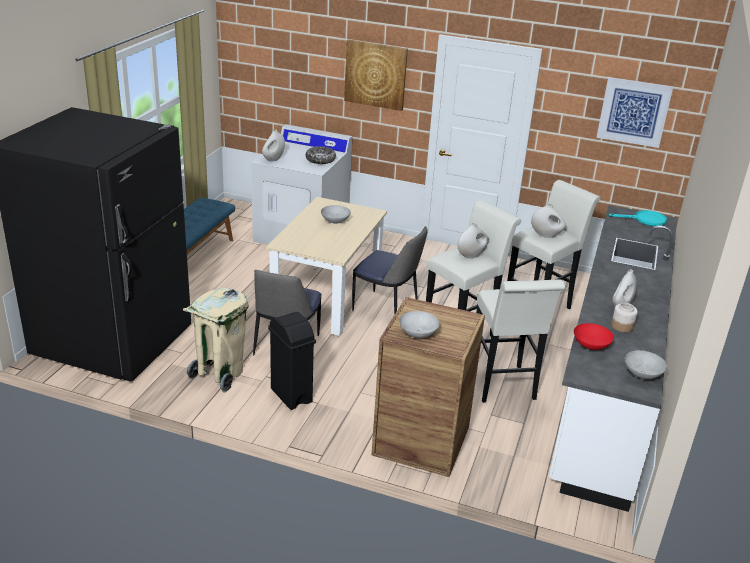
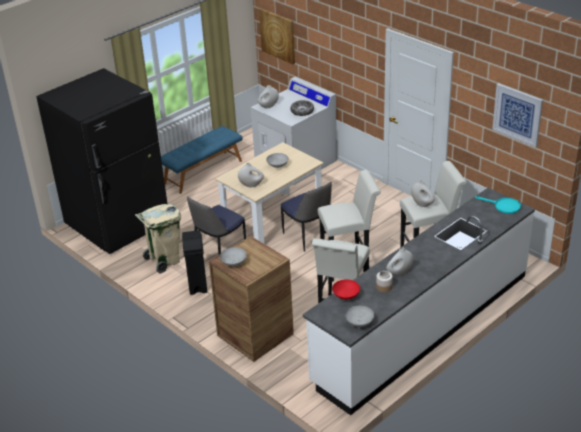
camera: 30 degrees right, 5 degrees up
picture [344,40,408,111] -> picture moved to [259,8,295,64]
white vase [457,223,489,258] -> white vase moved to [238,163,264,187]

